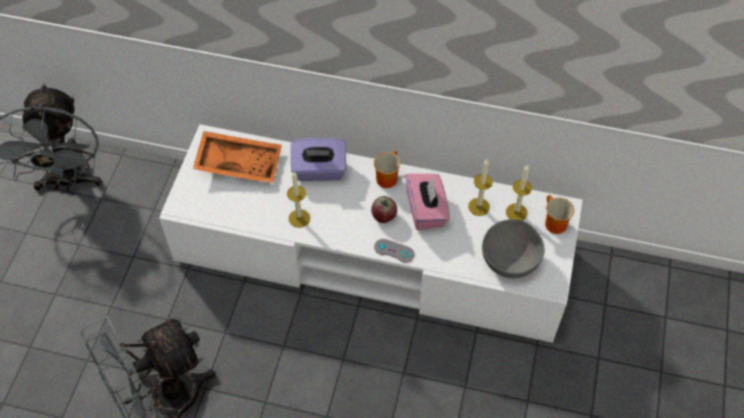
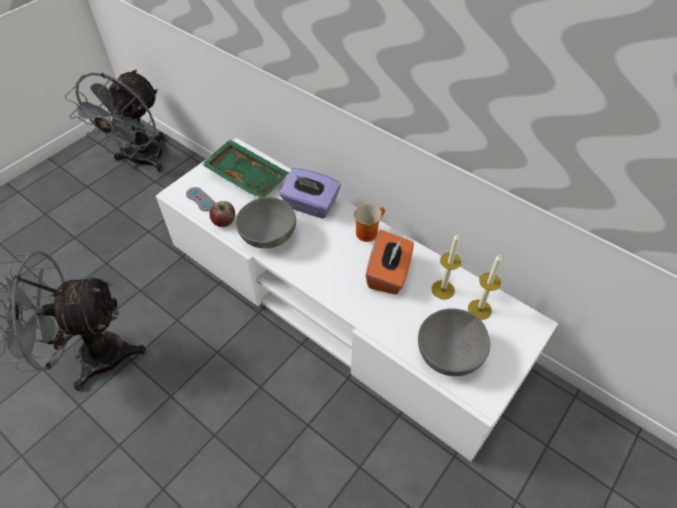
camera: 25 degrees right, 5 degrees down
orange tray [193,131,282,184] -> green tray [202,139,289,198]
candle [287,172,310,228] -> grey bowl [236,197,296,248]
apple [371,196,397,223] -> apple moved to [209,201,235,227]
grey game controller [374,239,415,263] -> grey game controller moved to [186,187,215,211]
pink tissue box [406,173,450,230] -> orange tissue box [366,230,414,295]
mug [545,195,574,234] -> none

